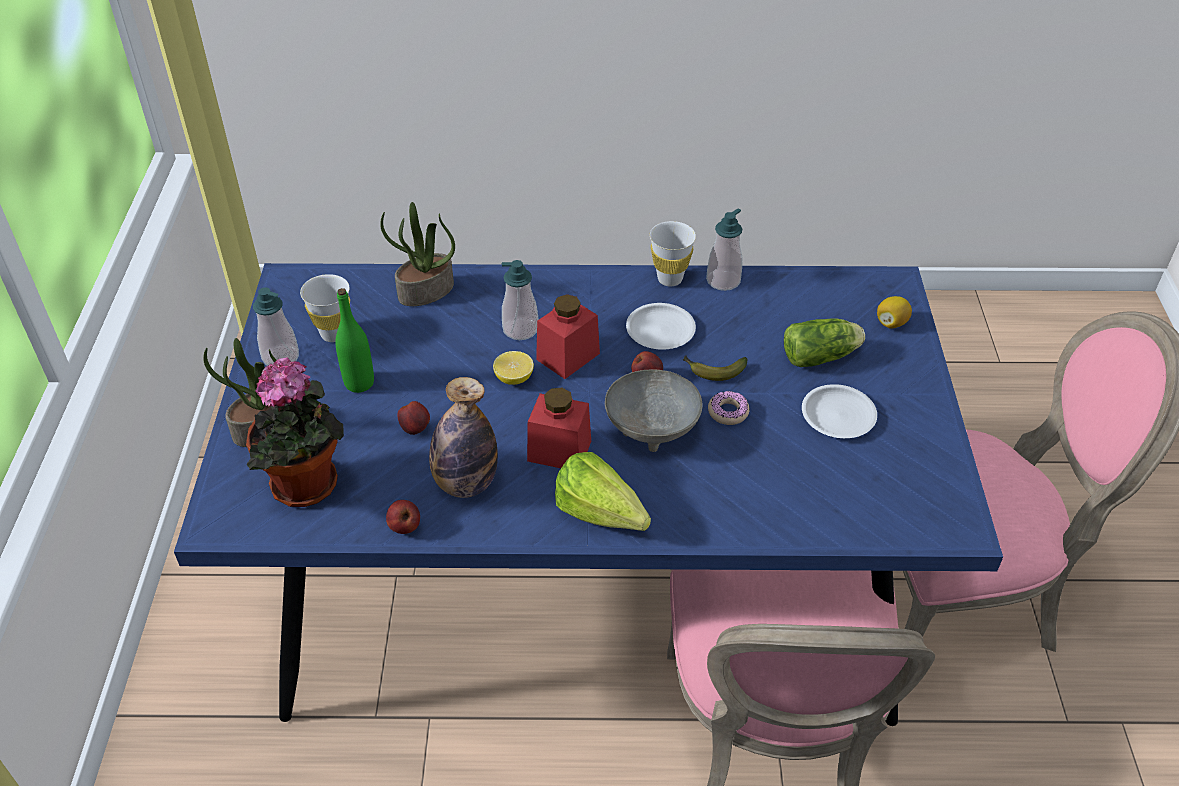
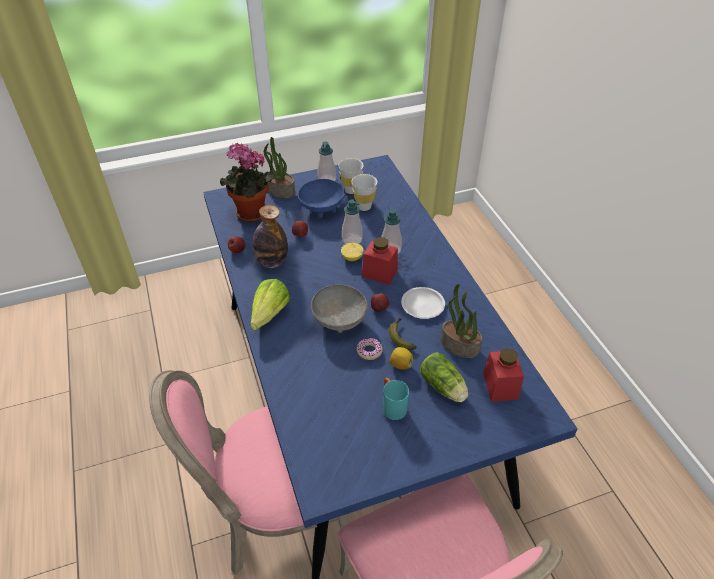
camera: 70 degrees right, 0 degrees up
green bottle [335,288,374,393] -> blue bowl [298,179,345,218]
potted plant [380,202,455,306] -> potted plant moved to [441,284,482,358]
red jar [527,388,591,468] -> red jar moved to [483,348,524,402]
white cup [650,221,696,286] -> white cup moved to [352,174,377,211]
soap dispenser [706,209,743,291] -> soap dispenser moved to [342,200,363,244]
white plate [802,384,877,438] -> turquoise mug [383,378,409,420]
lemon [877,296,912,328] -> lemon moved to [389,347,413,370]

